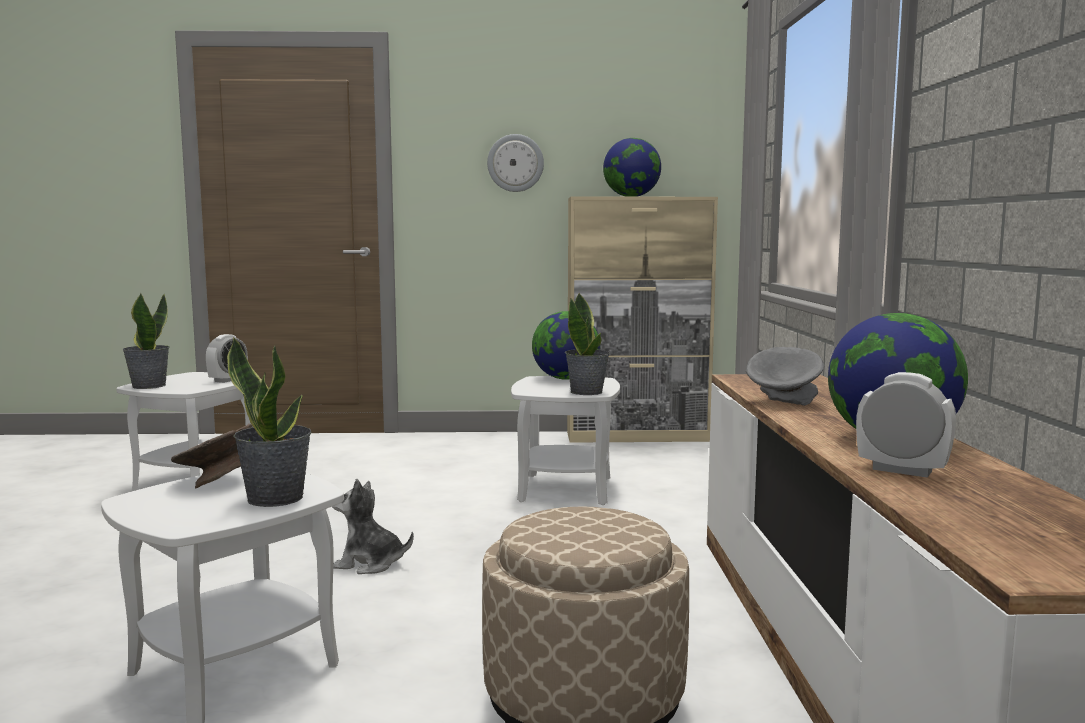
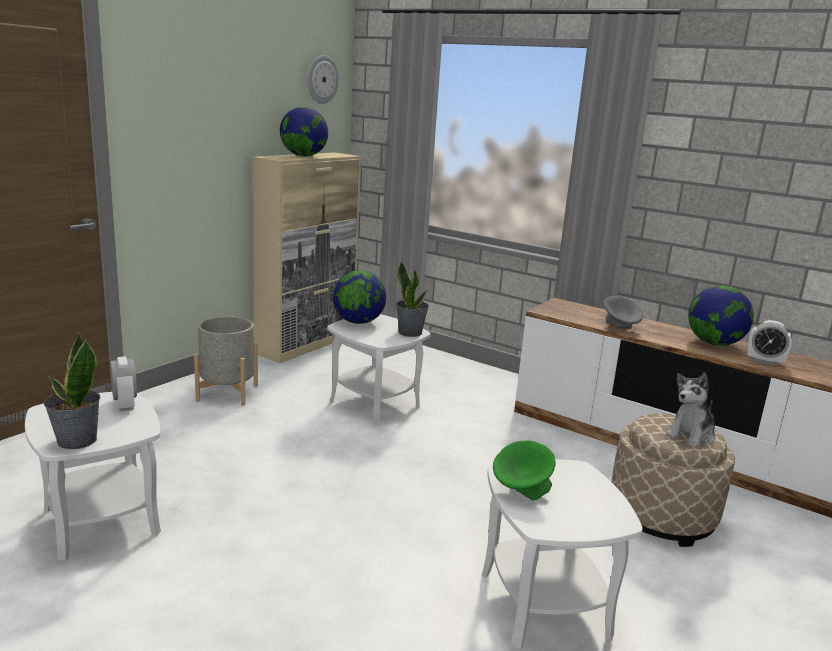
camera: 55 degrees left, 10 degrees up
grey bowl [171,423,252,489] -> green bowl [493,441,555,500]
potted plant [227,337,311,507] -> none
plush toy [332,479,414,574] -> plush toy moved to [665,373,716,448]
wall clock [487,134,544,192] -> wall clock moved to [307,55,339,104]
alarm clock [856,372,956,478] -> alarm clock turned 135 degrees counterclockwise [748,320,792,366]
none -> grey planter [194,316,258,406]

